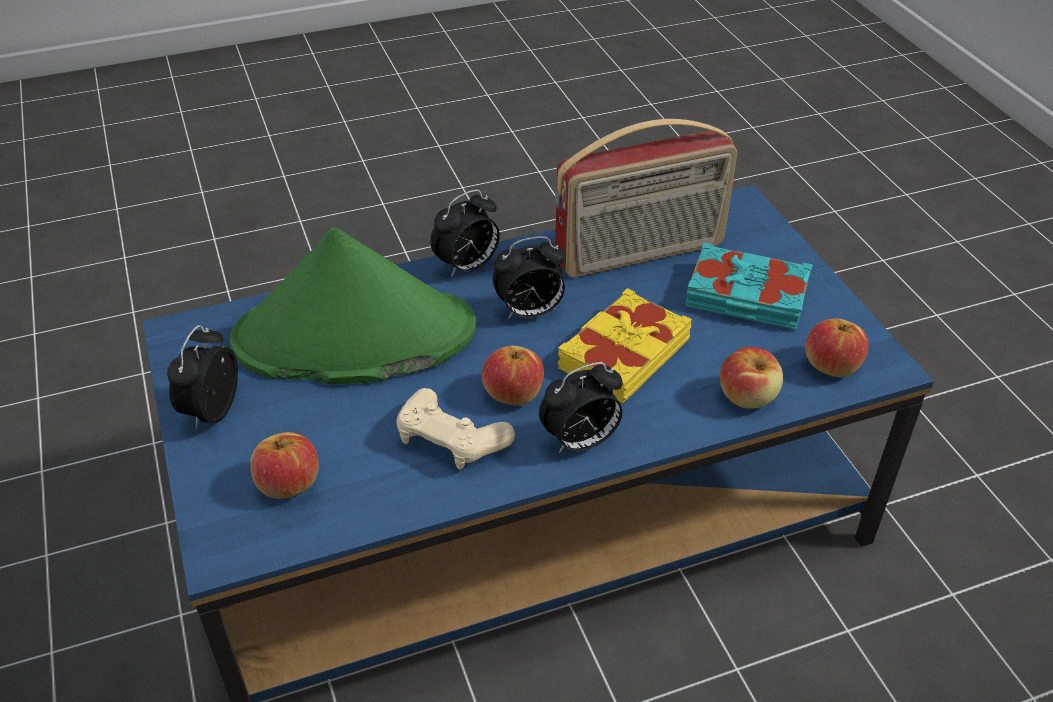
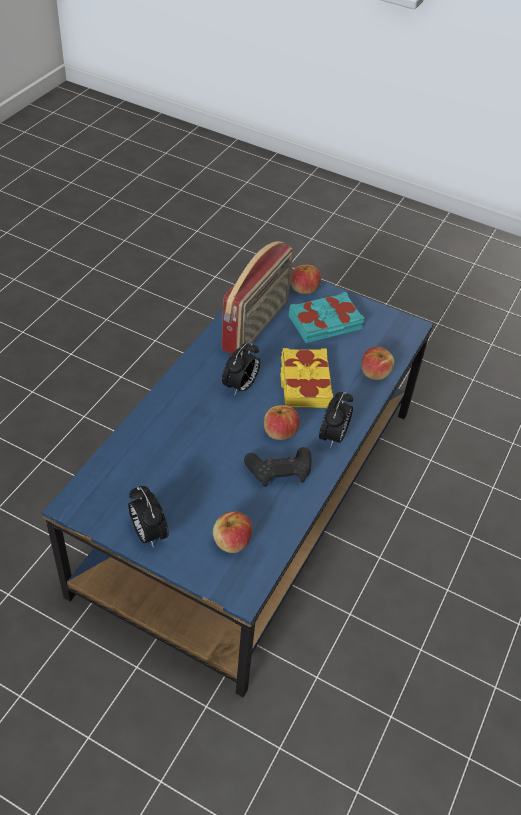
camera: 45 degrees left, 5 degrees up
green hat [230,228,476,384] -> none
beige game controller [396,388,515,470] -> black game controller [244,447,312,487]
alarm clock [430,189,500,277] -> none
apple [805,319,869,377] -> apple moved to [291,265,321,294]

